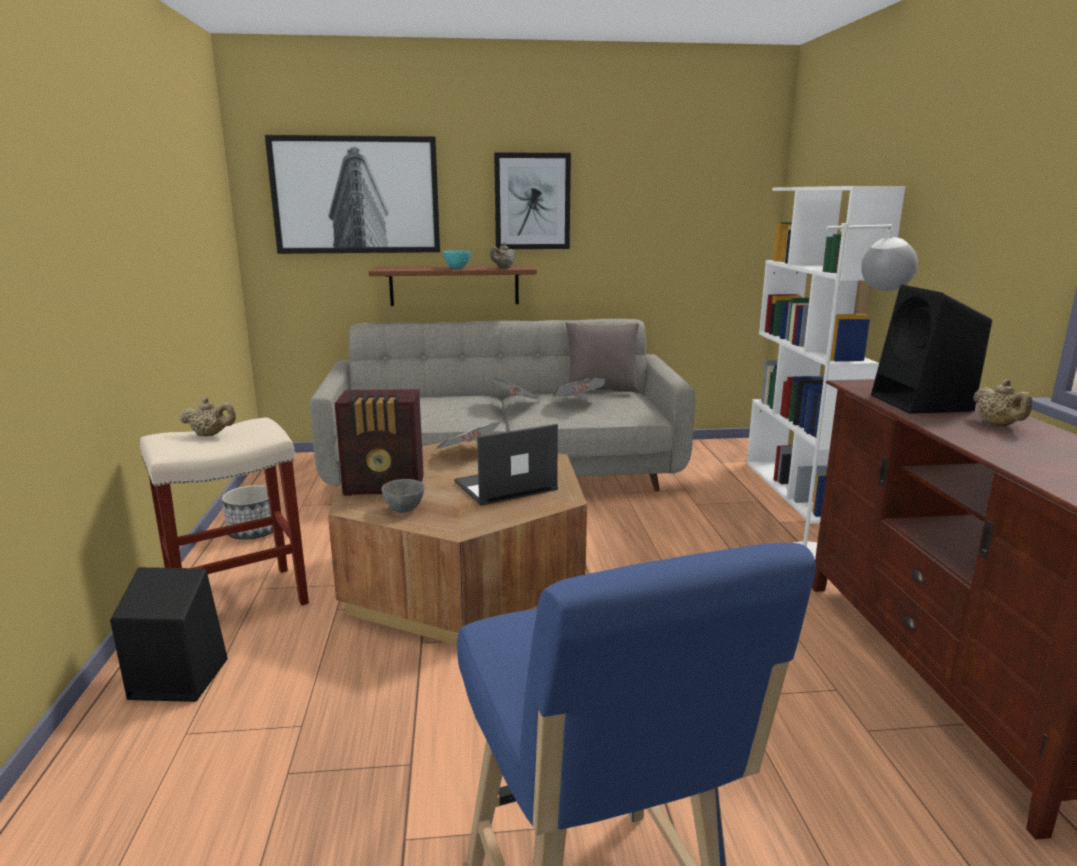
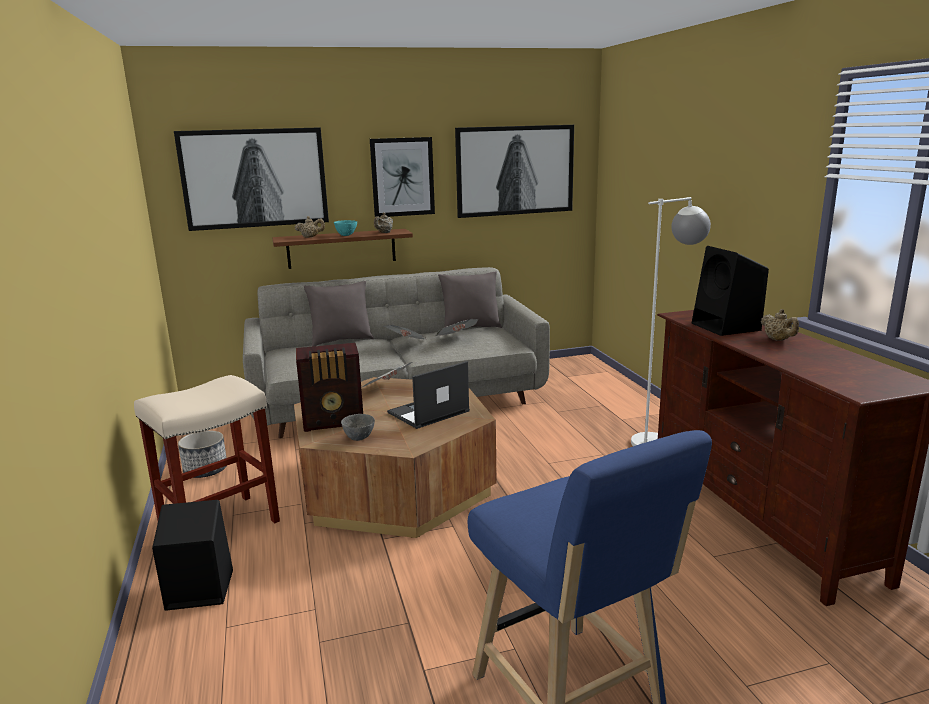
camera: 10 degrees left, 0 degrees up
beige teapot [180,397,236,436] -> beige teapot moved to [295,216,325,238]
white bookcase [747,186,906,524] -> none
none -> grey pillow [303,281,374,347]
none -> picture [455,125,574,218]

